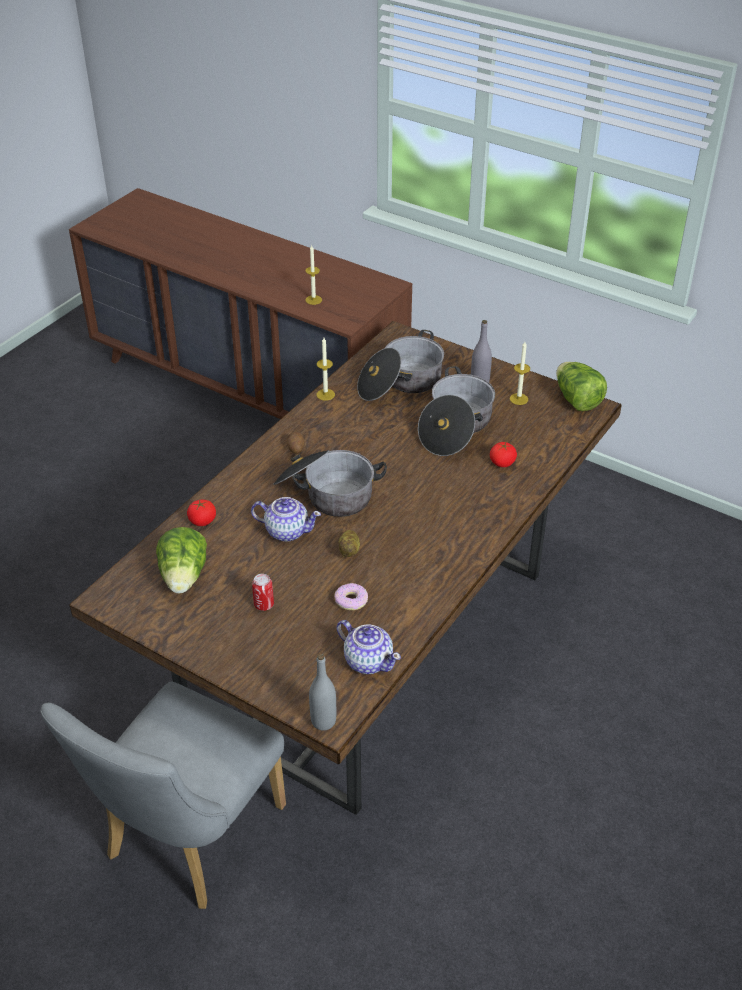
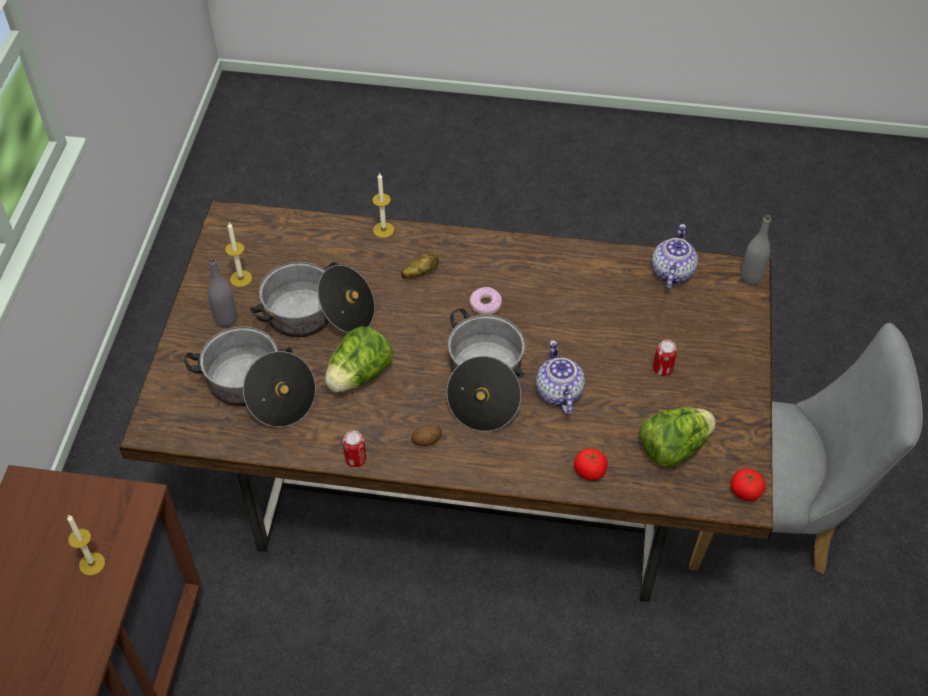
camera: 115 degrees left, 10 degrees up
candle [317,338,335,401] -> candle moved to [372,172,394,238]
donut [334,583,368,610] -> donut moved to [470,287,502,315]
potato [339,530,360,557] -> potato moved to [401,253,439,279]
tomato [490,442,517,467] -> tomato moved to [731,468,766,501]
lettuce [556,362,607,411] -> lettuce moved to [325,326,393,392]
none -> can [343,430,366,467]

